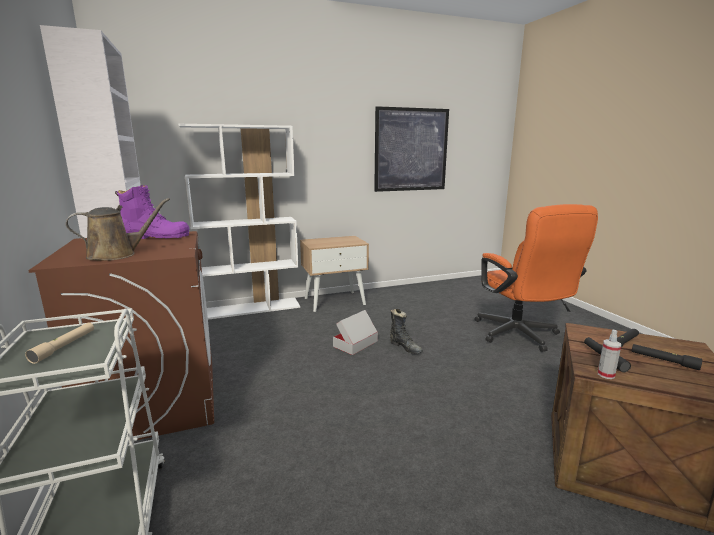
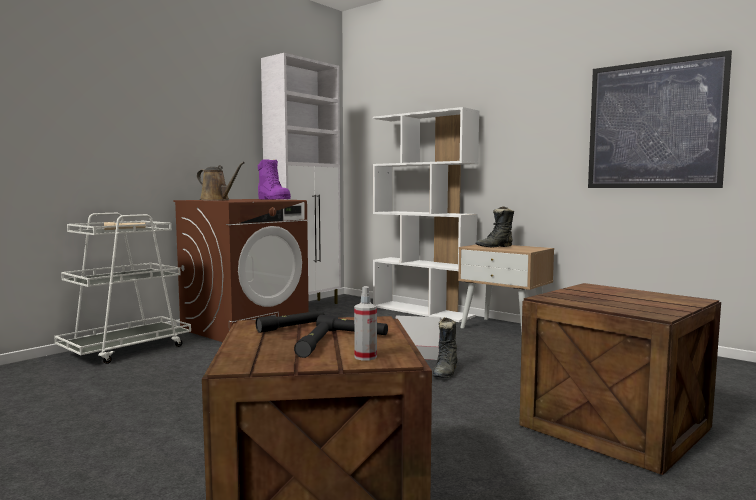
camera: 60 degrees right, 10 degrees down
orange office chair [475,204,598,352] -> crate [519,283,721,475]
spray bottle [598,330,621,379] -> spray bottle moved to [354,286,377,361]
none -> black boot [475,206,514,247]

